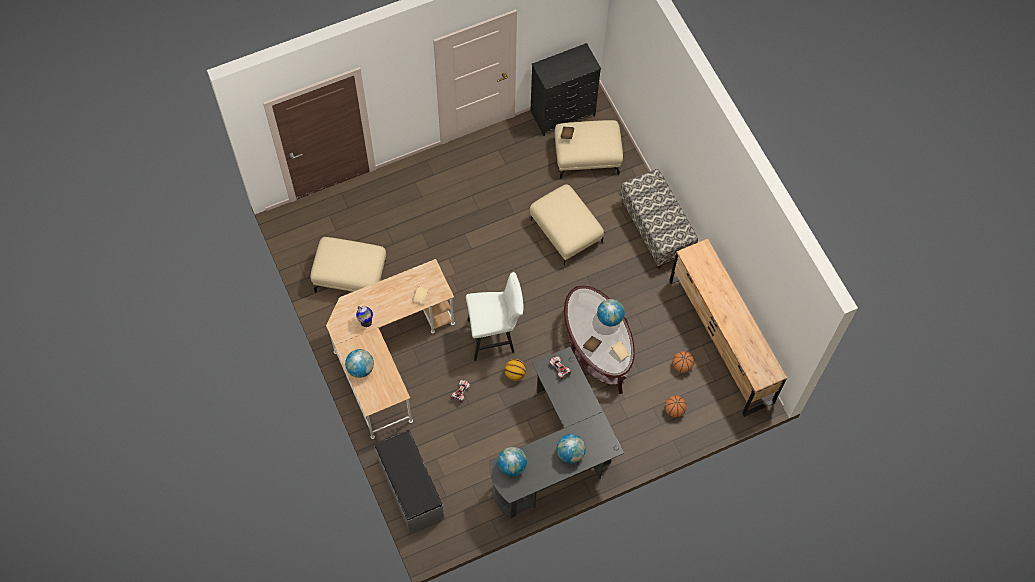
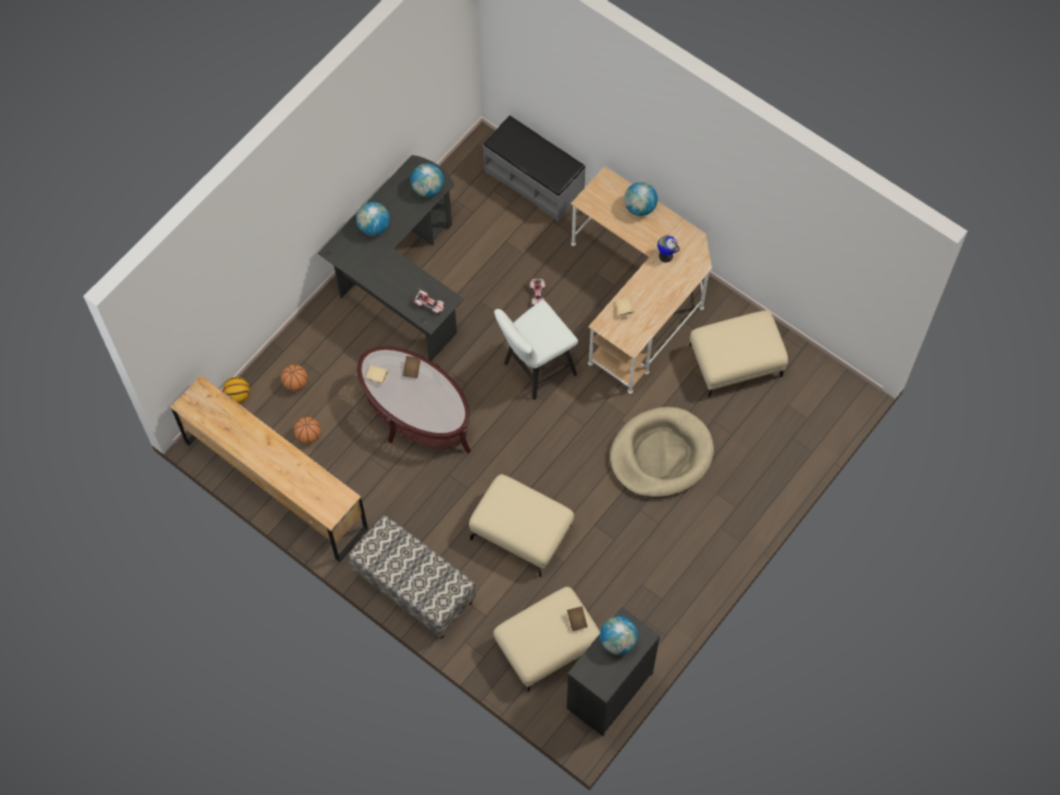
camera: 155 degrees right, 0 degrees up
basketball [504,359,526,381] -> basketball moved to [223,377,250,404]
globe [597,299,625,326] -> globe moved to [600,616,638,655]
none -> beige dog bed [610,407,714,498]

